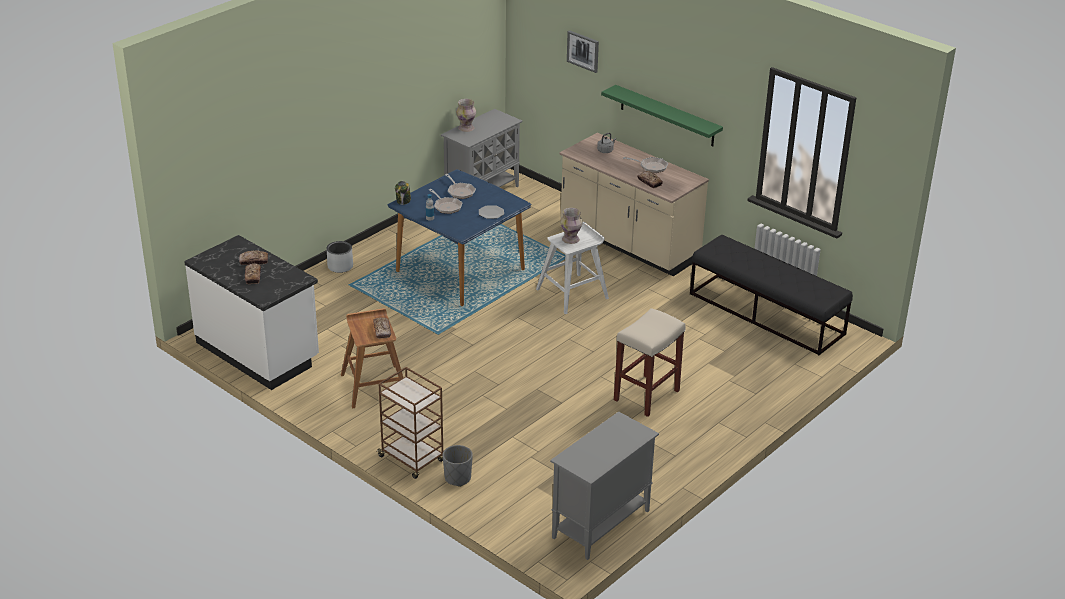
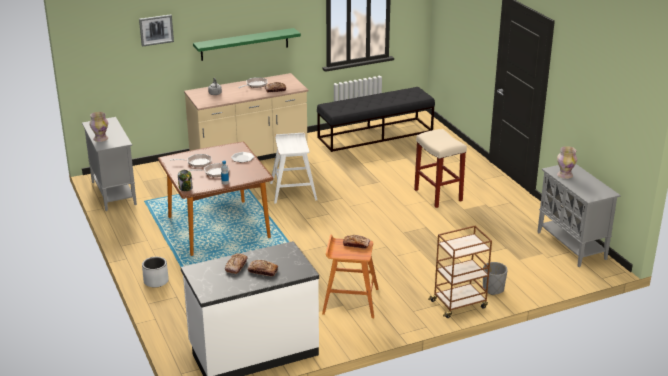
camera: 65 degrees left, 5 degrees down
blue dining table [388,169,532,306] -> brown dining table [158,142,274,256]
vase [560,208,582,244] -> vase moved to [557,146,577,179]

